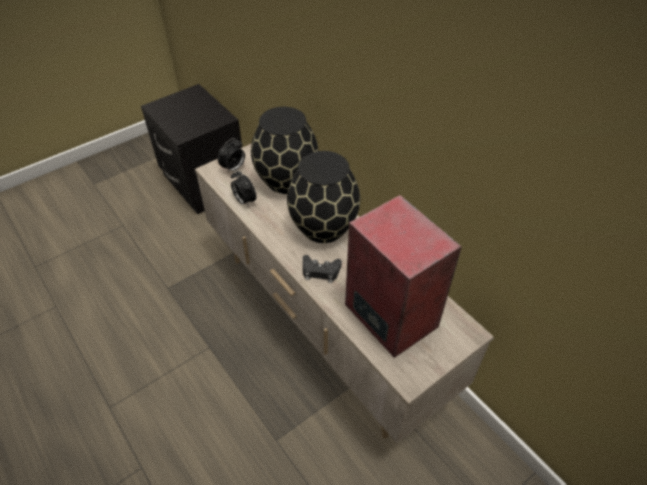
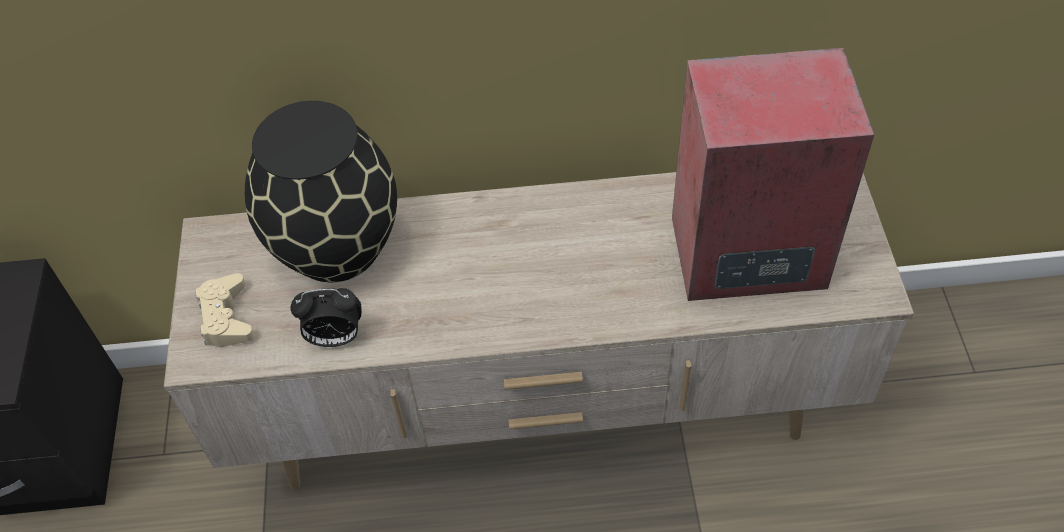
camera: 55 degrees left, 5 degrees up
alarm clock [218,138,245,173] -> beige game controller [195,273,254,347]
black vase [287,151,360,243] -> none
black game controller [303,255,342,283] -> none

